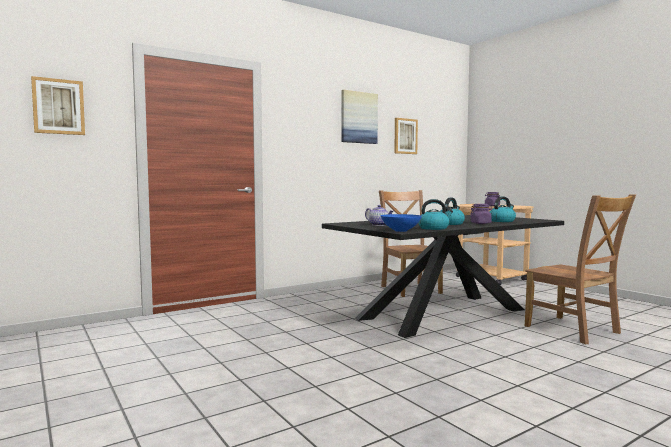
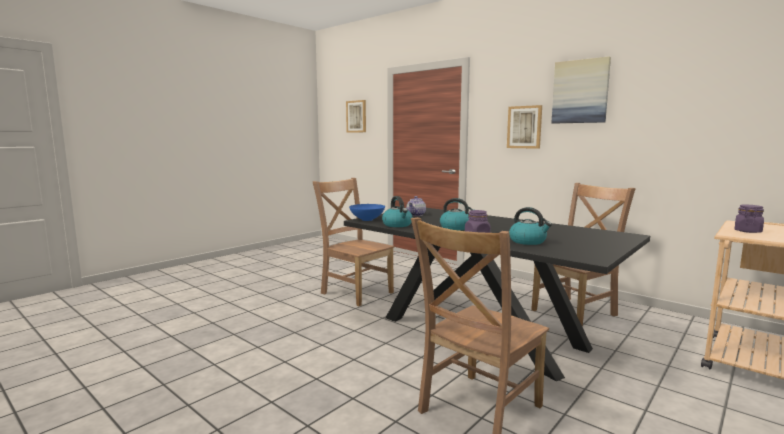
camera: 75 degrees right, 5 degrees up
picture [394,118,418,154] -> picture moved to [507,105,542,149]
none -> brown chair [313,178,395,306]

